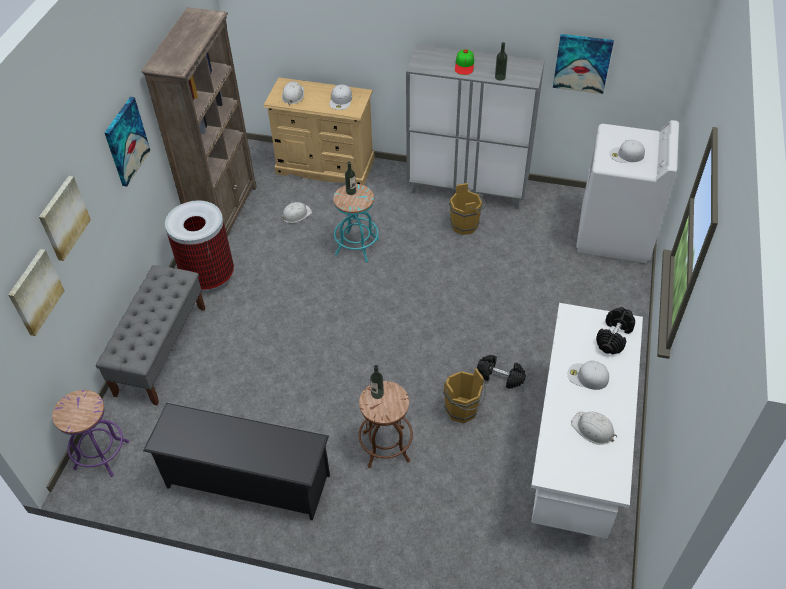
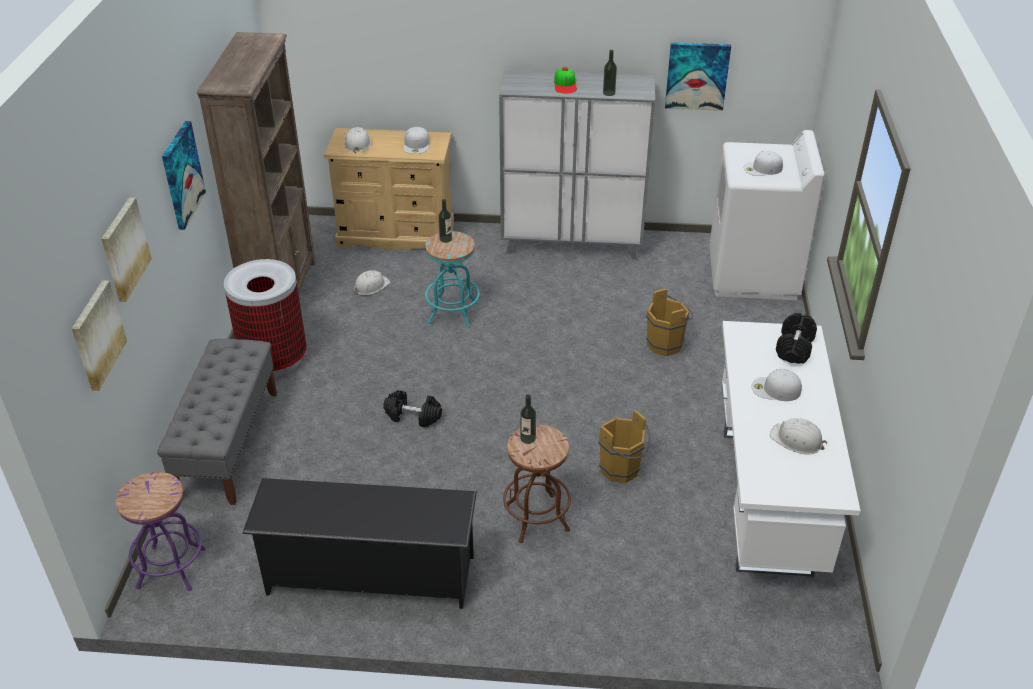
camera: 10 degrees left, 10 degrees down
brown bucket [449,183,486,235] -> brown bucket moved to [646,288,693,356]
black dumbbell [477,355,526,389] -> black dumbbell moved to [383,390,442,427]

